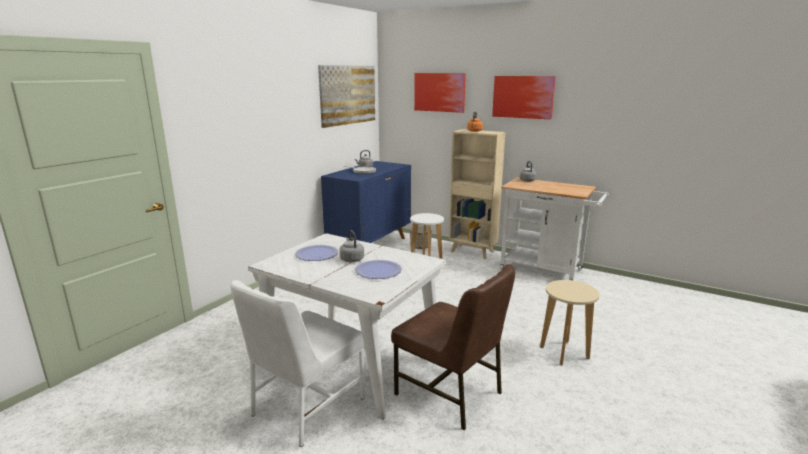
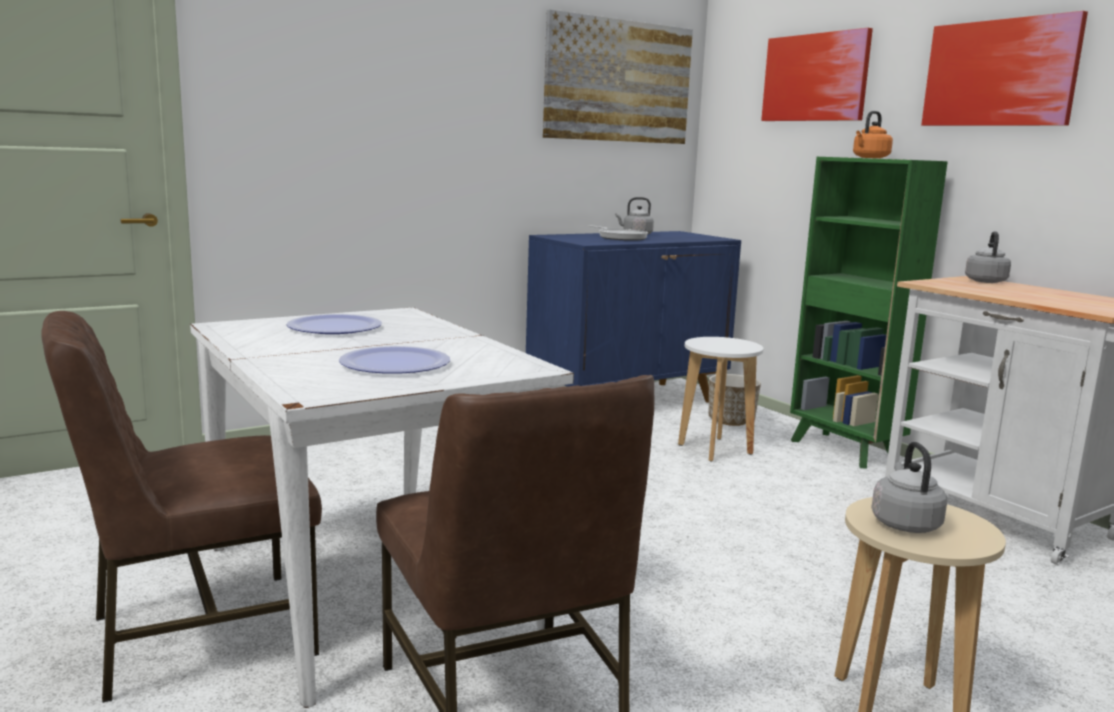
camera: 25 degrees right, 5 degrees down
white chair [231,280,365,447] -> brown chair [41,311,322,703]
grey kettle [339,230,364,262] -> grey kettle moved to [871,442,948,533]
beige bookcase [449,129,506,259] -> green bookcase [790,157,948,469]

